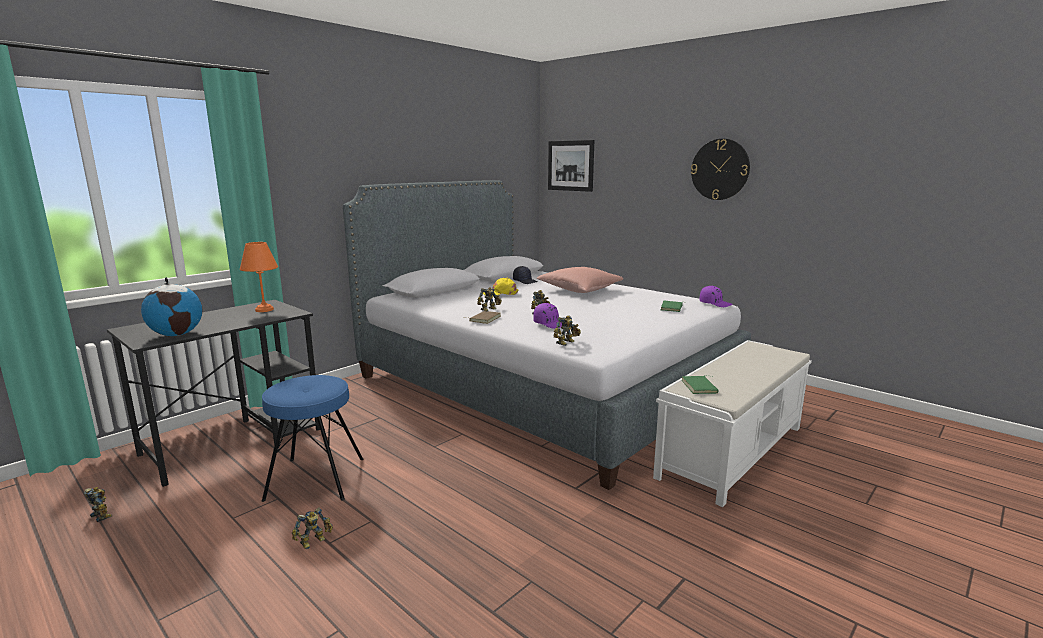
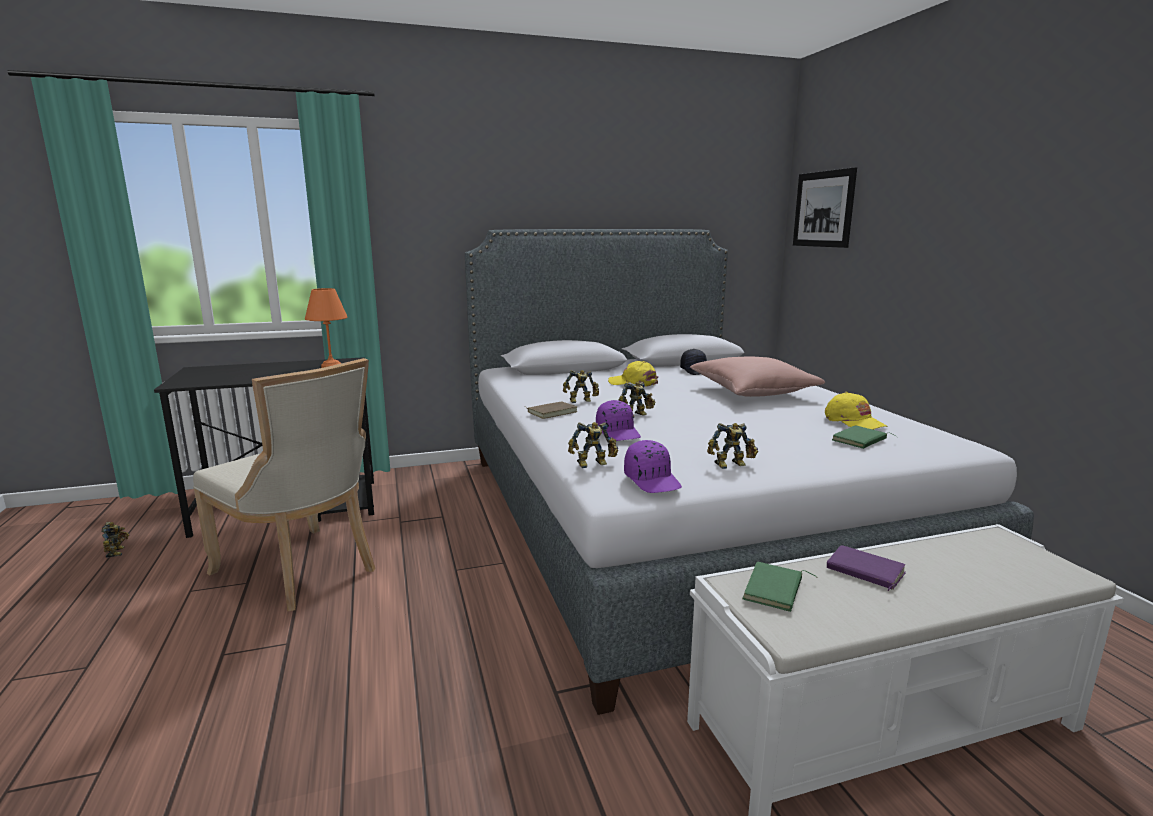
camera: 30 degrees right, 0 degrees up
globe [141,277,203,336] -> none
blue stool [262,375,363,502] -> beige chair [193,358,375,611]
toy robot [292,507,333,549] -> toy robot moved to [707,423,758,469]
wall clock [691,139,750,200] -> none
purple cap [700,286,733,307] -> purple cap moved to [624,440,682,493]
none -> yellow cap [825,392,888,430]
none -> purple book [827,545,906,591]

